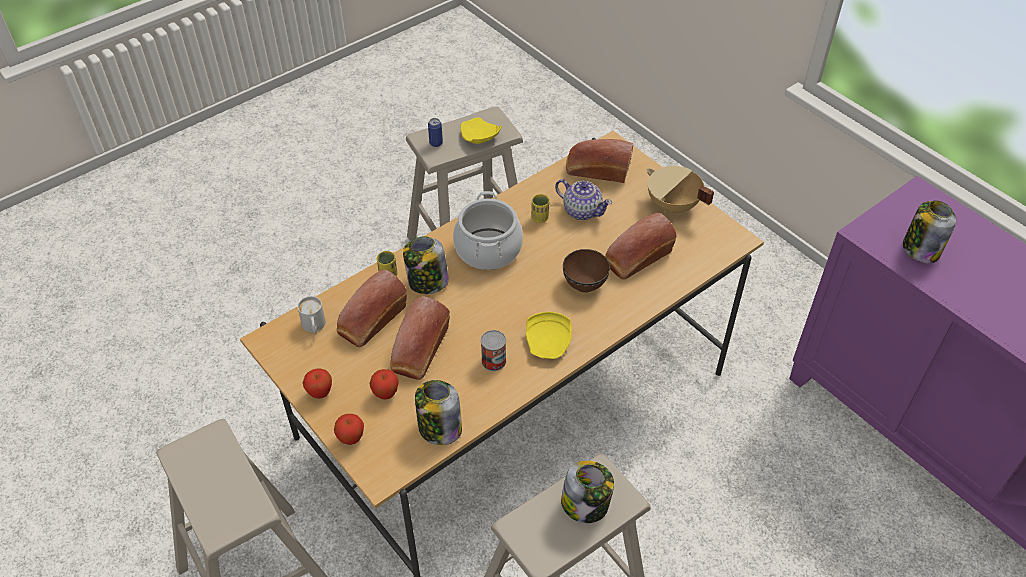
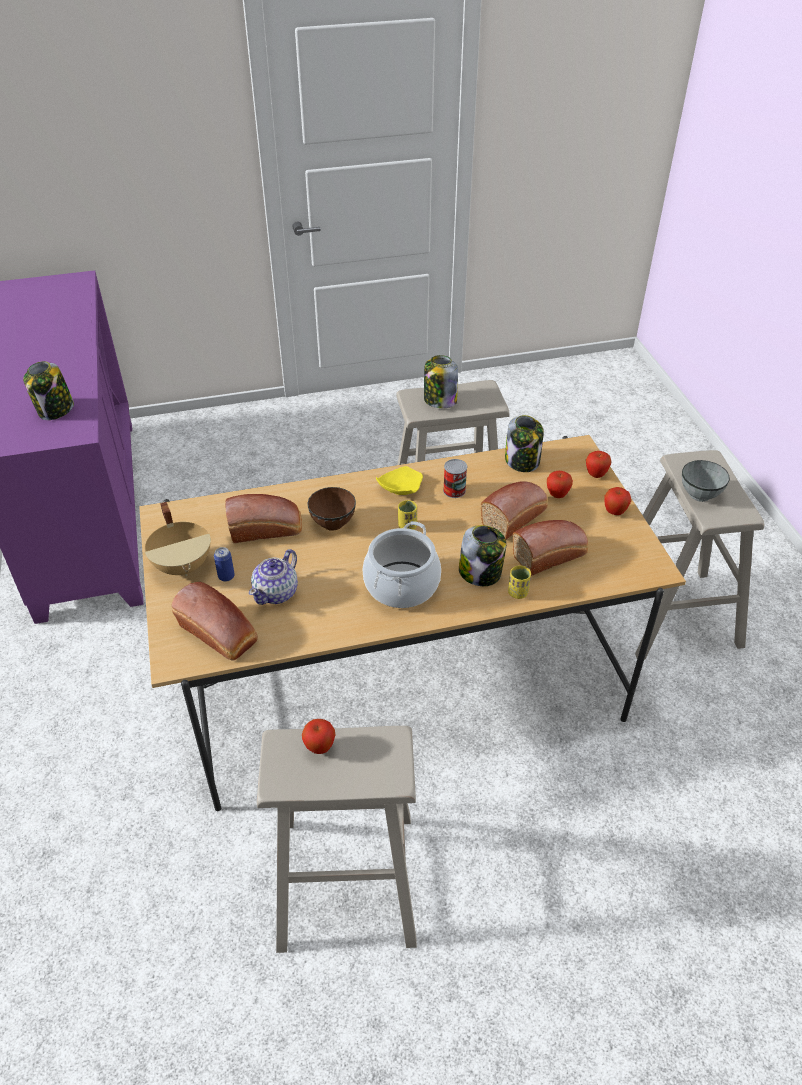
camera: 155 degrees left, 5 degrees down
white mug [297,296,326,335] -> none
can [428,118,443,147] -> can moved to [214,547,235,582]
yellow plate [460,117,502,144] -> apple [302,719,336,754]
yellow cup [531,194,550,223] -> yellow cup moved to [398,500,417,530]
teapot [555,179,612,220] -> teapot turned 120 degrees counterclockwise [249,549,298,605]
none -> grey bowl [682,460,730,502]

